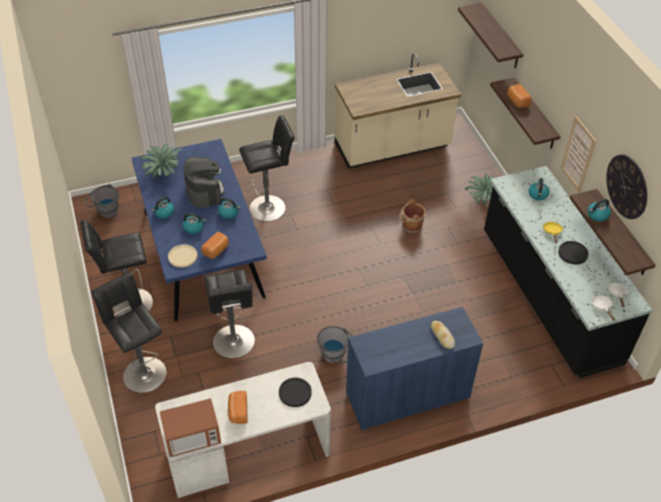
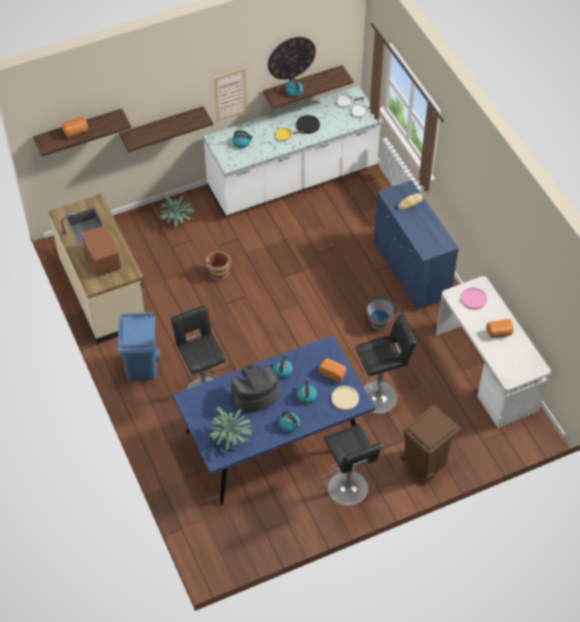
camera: 95 degrees left, 5 degrees up
grey bucket [85,184,119,218] -> none
black stool [91,272,167,393] -> brown trash can [400,405,461,483]
microwave [160,398,221,457] -> microwave moved to [82,225,121,277]
black plate [279,378,312,407] -> pink plate [461,287,487,310]
black counter [484,166,652,378] -> white counter [203,86,383,216]
bread [507,84,532,108] -> bread moved to [62,116,88,137]
none -> blue trash can [118,312,160,381]

